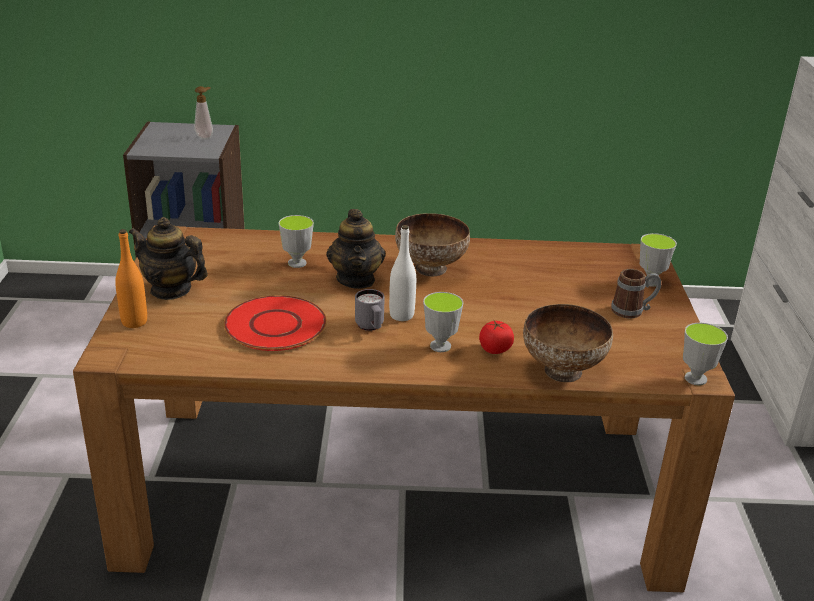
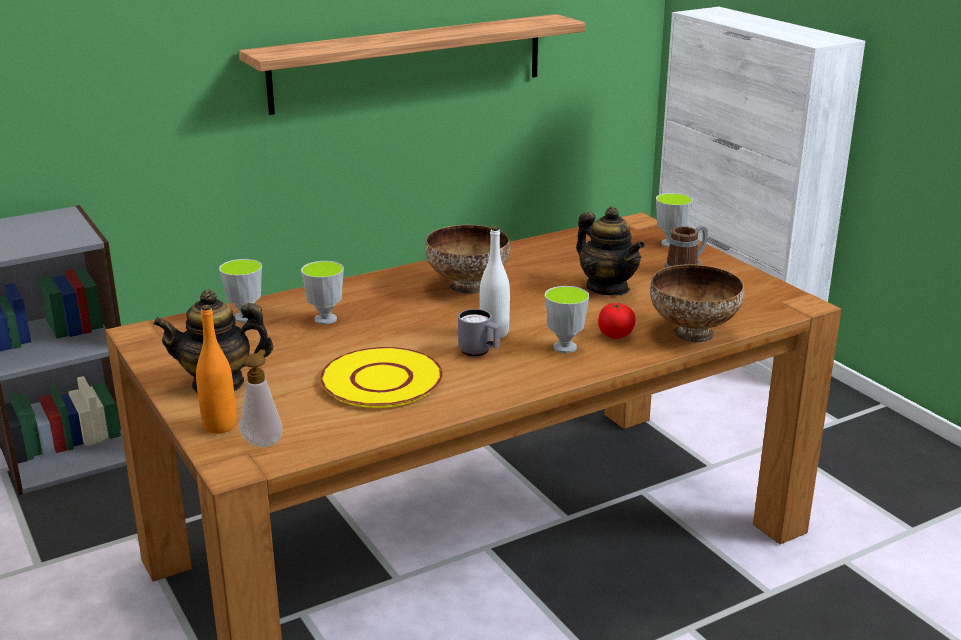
camera: 30 degrees left, 5 degrees down
soap dispenser [194,86,213,140] -> soap dispenser moved to [240,350,283,447]
red plate [224,295,327,351] -> yellow plate [320,347,443,408]
teapot [326,209,385,289] -> teapot moved to [576,207,645,296]
cup [683,323,728,385] -> cup moved to [219,259,262,322]
none -> shelf [239,14,586,115]

